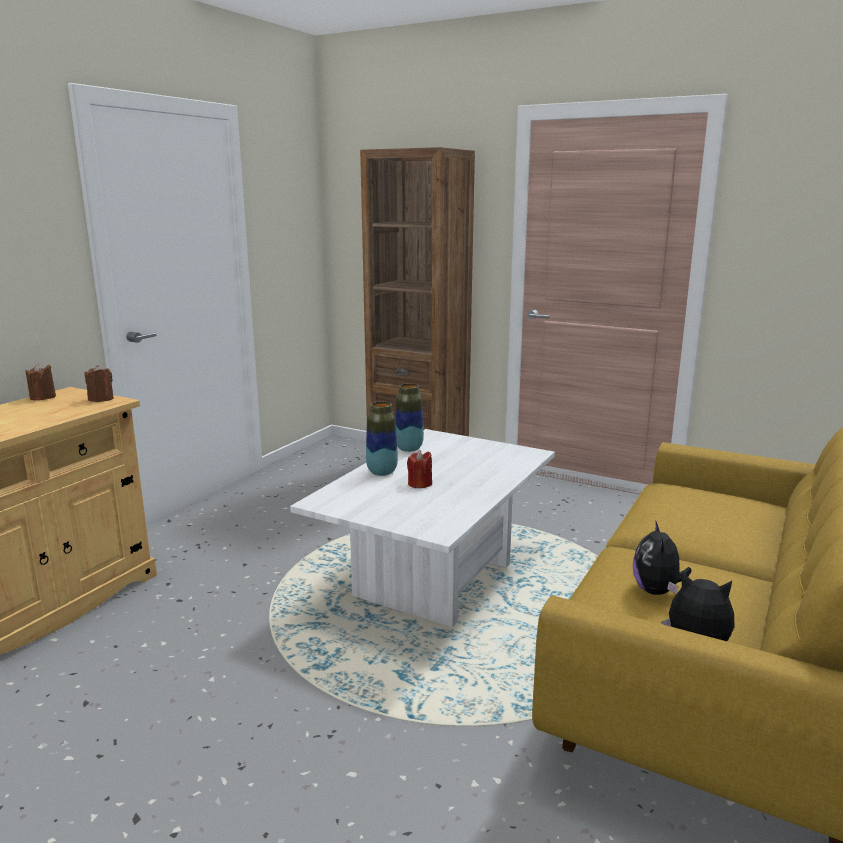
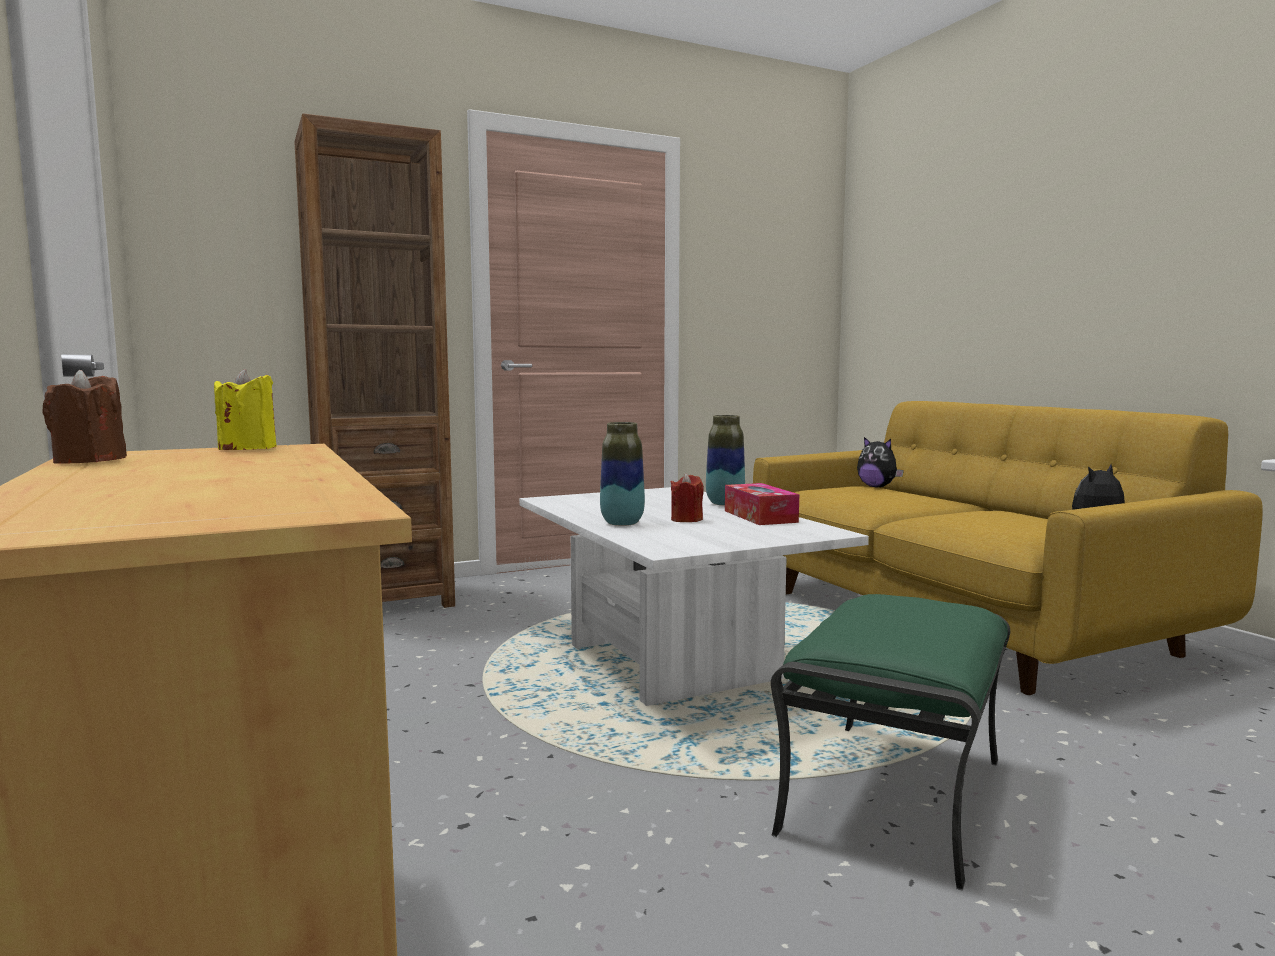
camera: 55 degrees left, 10 degrees down
brown candle [85,365,114,402] -> yellow candle [214,369,277,450]
vase [395,383,424,452] -> vase moved to [706,415,745,506]
plush toy [633,520,692,595] -> plush toy moved to [857,437,904,488]
none -> tissue box [725,483,799,525]
none -> green ottoman [771,594,1010,891]

